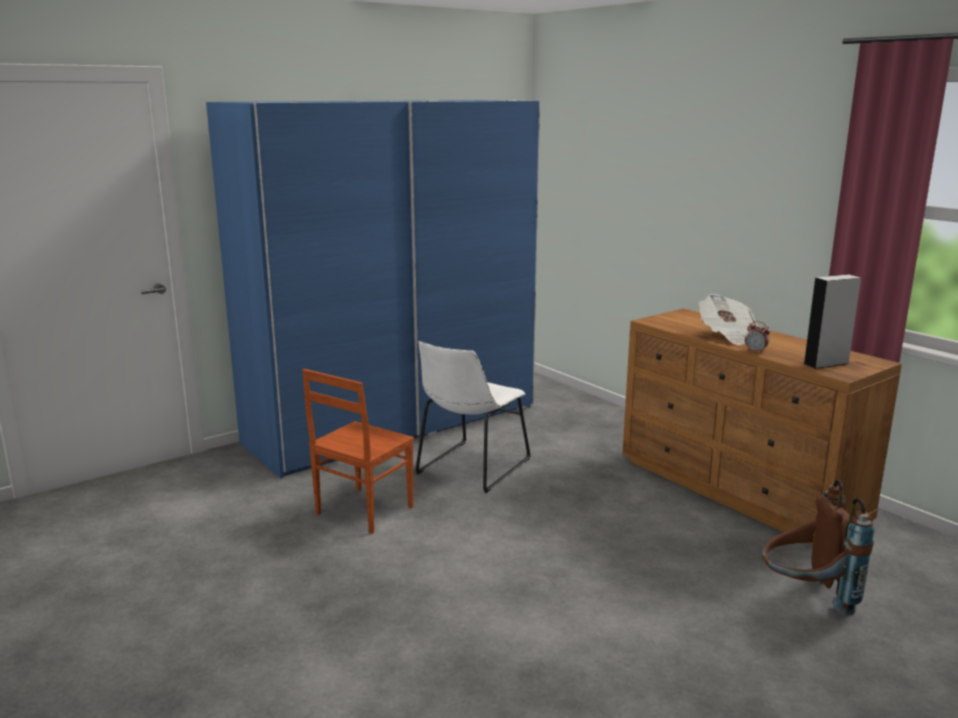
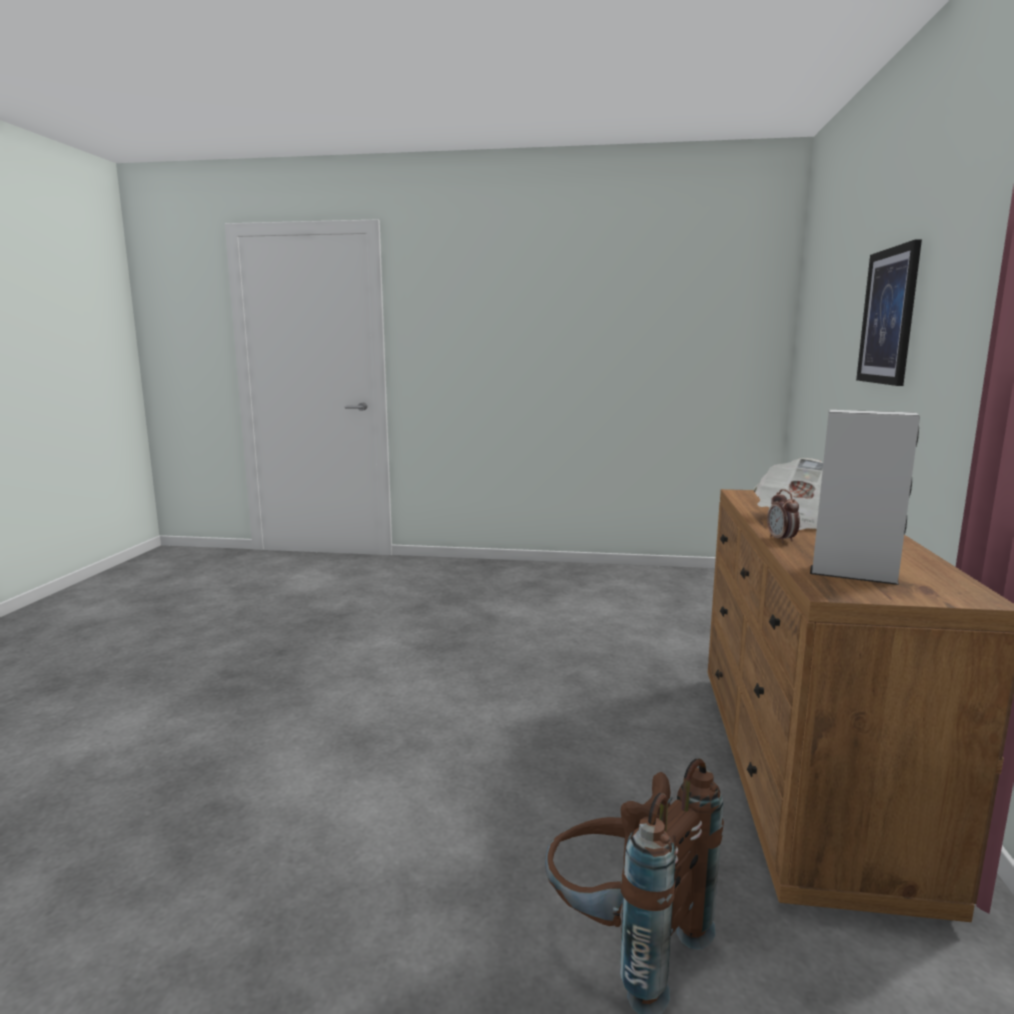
camera: 45 degrees right, 5 degrees down
blue wardrobe [206,100,540,478] -> none
brown chair [302,369,414,534] -> none
white chair [415,341,531,493] -> none
none -> picture [856,239,922,386]

